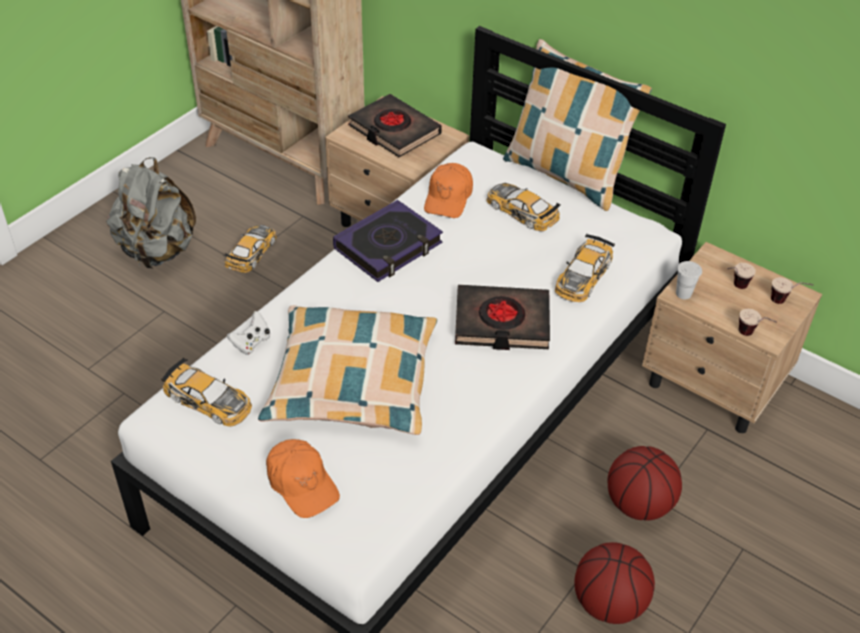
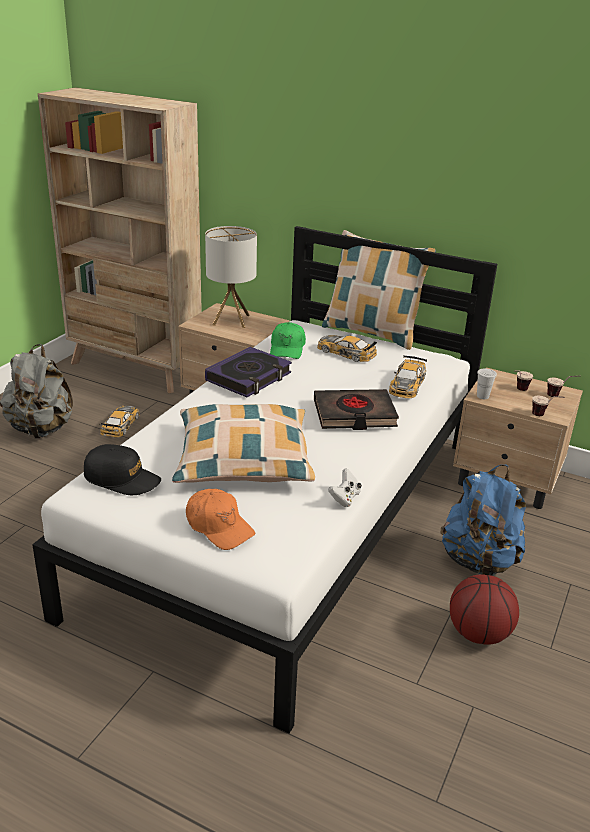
camera: 10 degrees left, 15 degrees down
toy car [161,357,252,427] -> black cap [84,444,161,495]
white game controller [227,311,270,355] -> white game controller moved to [328,468,362,507]
black book [348,94,442,157] -> table lamp [205,226,257,328]
orange cap [424,163,473,218] -> green cap [270,322,306,359]
basketball [608,446,682,521] -> blue backpack [440,465,526,576]

